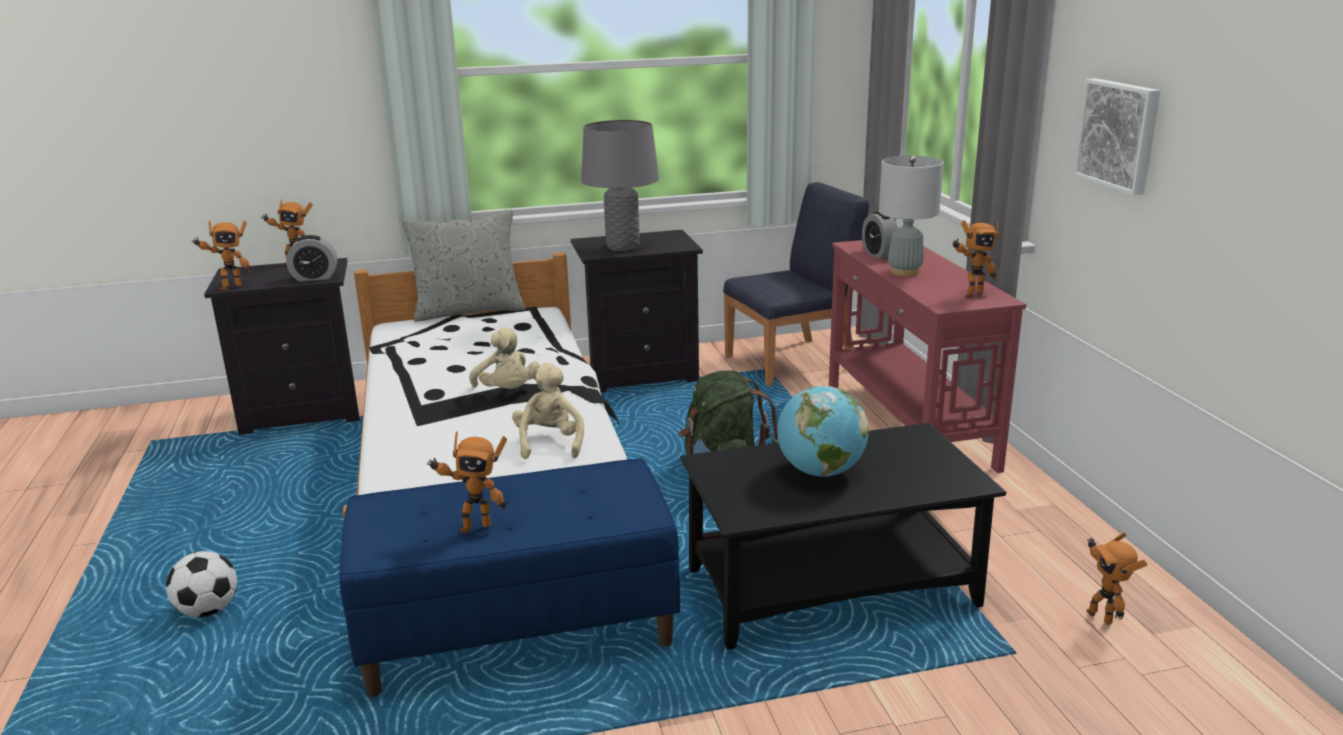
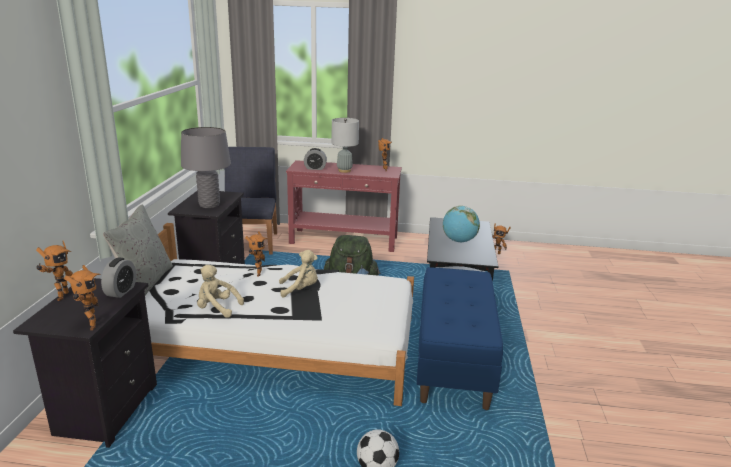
camera: 70 degrees left, 0 degrees up
toy robot [427,431,507,533] -> toy robot moved to [245,231,268,277]
beige plush toy [512,363,584,459] -> beige plush toy moved to [197,265,244,318]
picture [1073,78,1160,195] -> none

